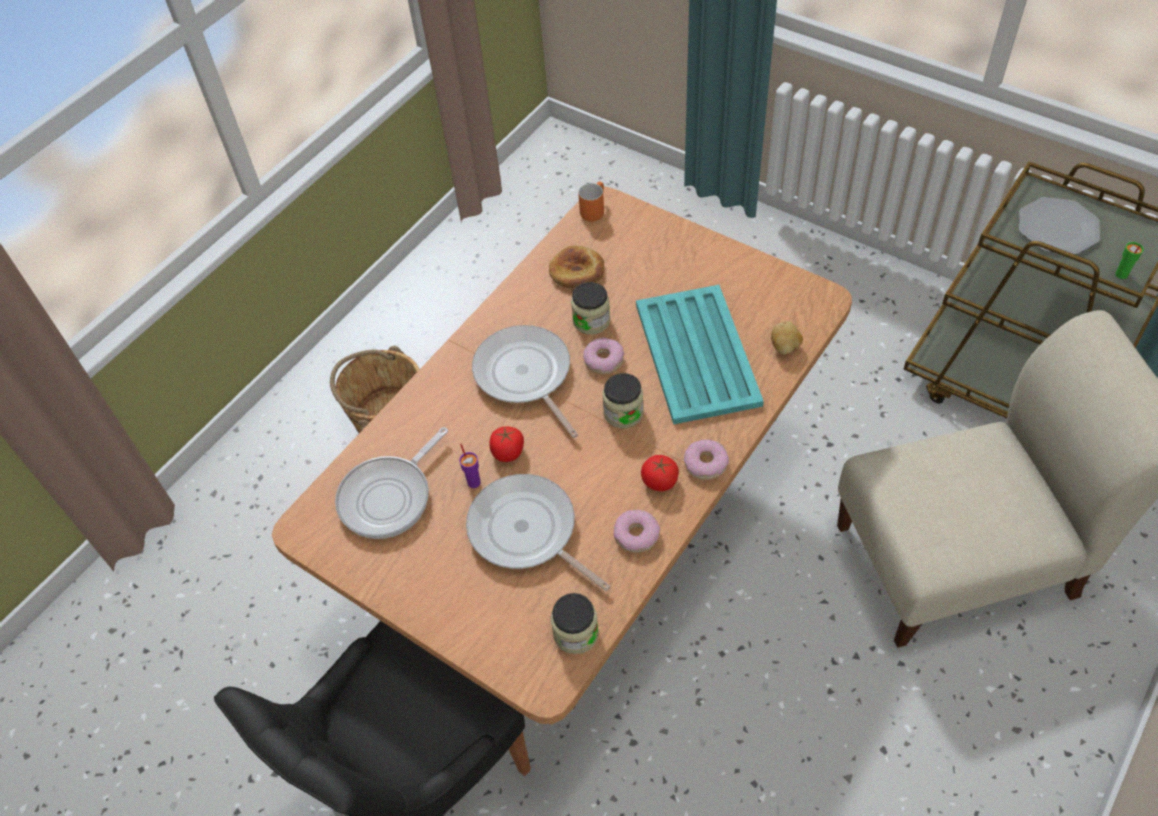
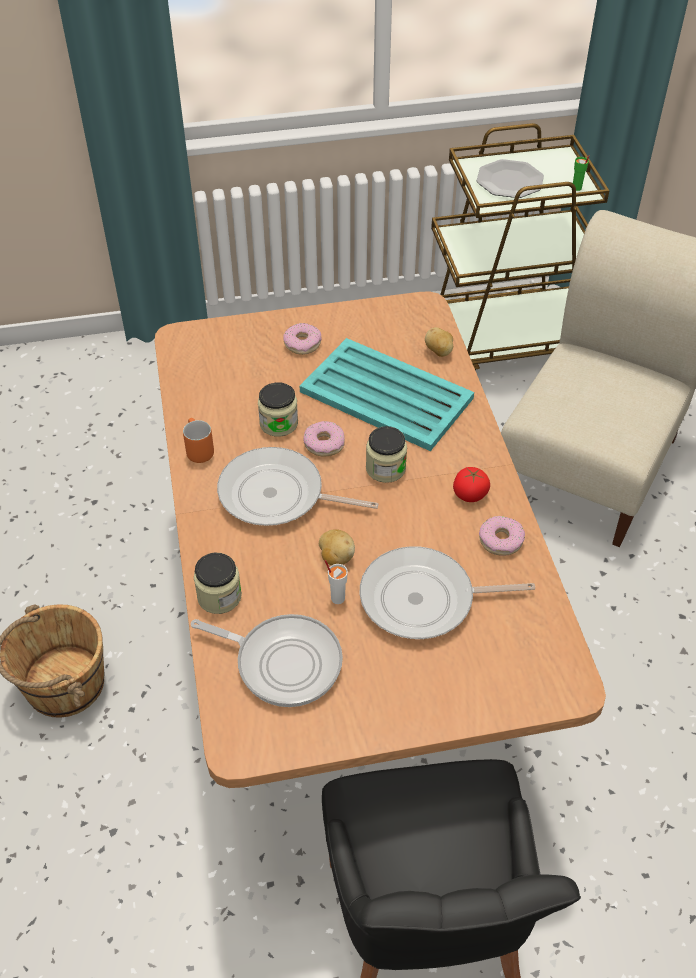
camera: 50 degrees left, 5 degrees down
frying pan [335,427,448,539] -> frying pan turned 60 degrees counterclockwise [191,614,343,707]
purple cup [459,444,481,488] -> white cup [325,560,348,604]
tomato [489,426,524,462] -> potato [319,529,355,565]
bread [549,246,604,288] -> none
jar [550,593,599,654] -> jar moved to [194,553,242,614]
orange mug [578,182,604,222] -> orange mug moved to [183,418,214,463]
donut [684,440,729,480] -> donut moved to [283,323,322,355]

